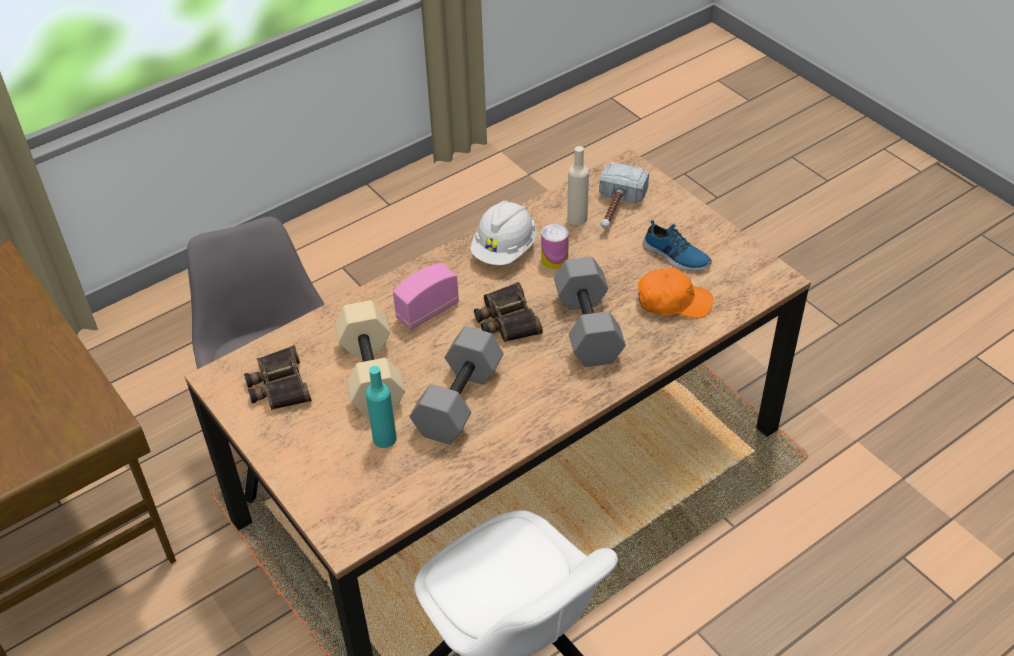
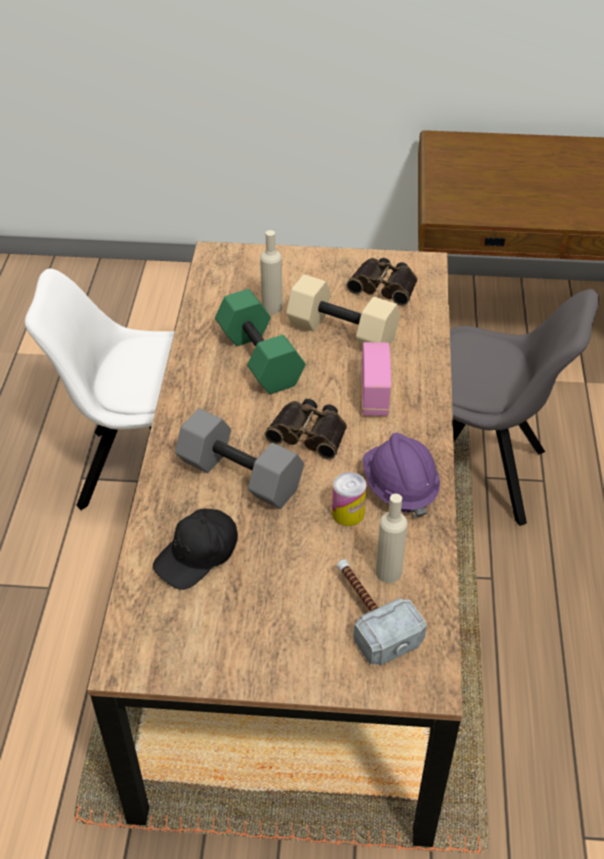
camera: 130 degrees right, 0 degrees up
turquoise bottle [366,366,397,448] -> beige bottle [260,230,283,314]
grey dumbbell [409,326,504,445] -> green dumbbell [215,289,306,394]
white hard hat [470,201,536,265] -> purple hard hat [363,433,440,518]
orange cap [638,268,713,318] -> black cap [153,509,238,590]
shoe [643,219,712,271] -> none

